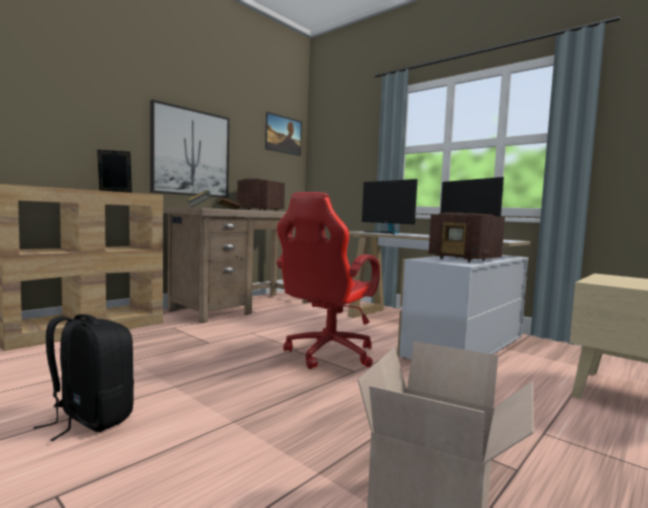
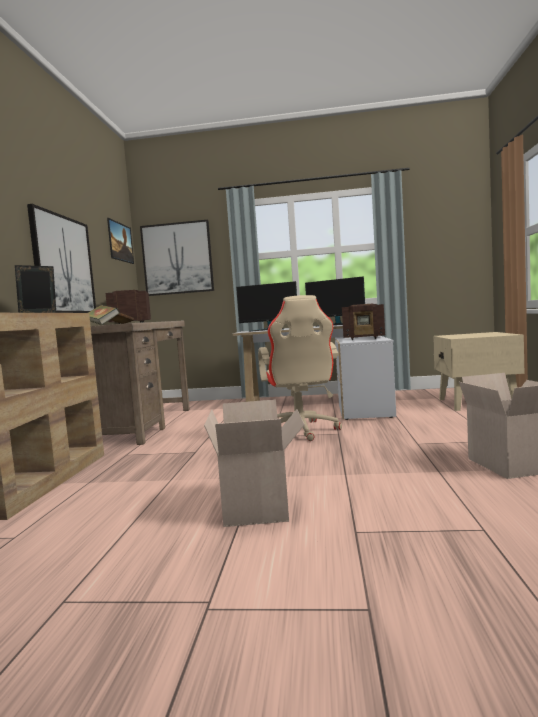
camera: 35 degrees left, 0 degrees up
black backpack [34,314,134,441] -> cardboard box [204,399,305,527]
red office chair [276,192,380,369] -> beige office chair [258,295,342,441]
none -> picture [140,220,214,296]

